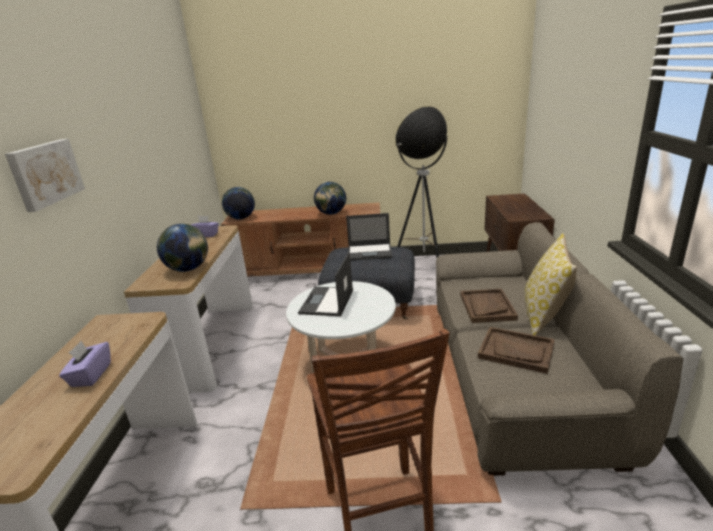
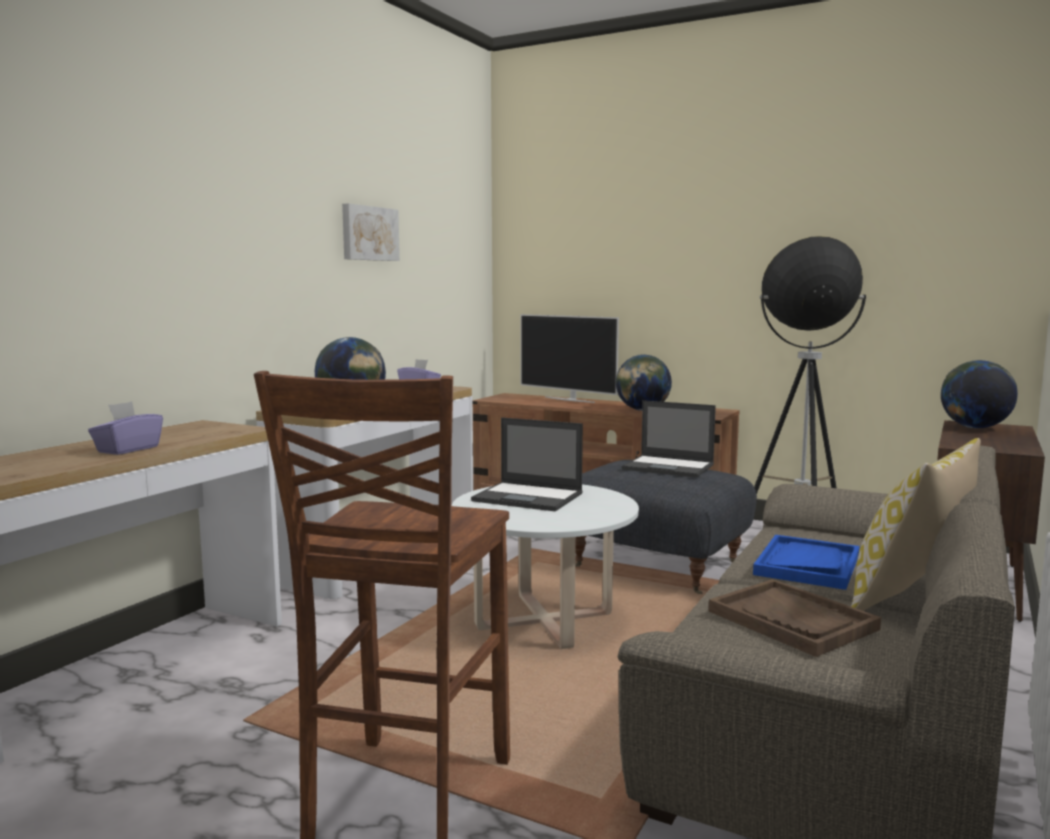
camera: 25 degrees right, 15 degrees down
picture [5,139,85,212] -> picture moved to [342,203,400,261]
globe [222,187,255,220] -> globe moved to [941,360,1018,428]
laptop [298,252,353,316] -> laptop turned 105 degrees counterclockwise [471,417,583,511]
brown tray [460,289,518,323] -> blue tray [753,535,859,590]
none -> television [520,314,619,403]

